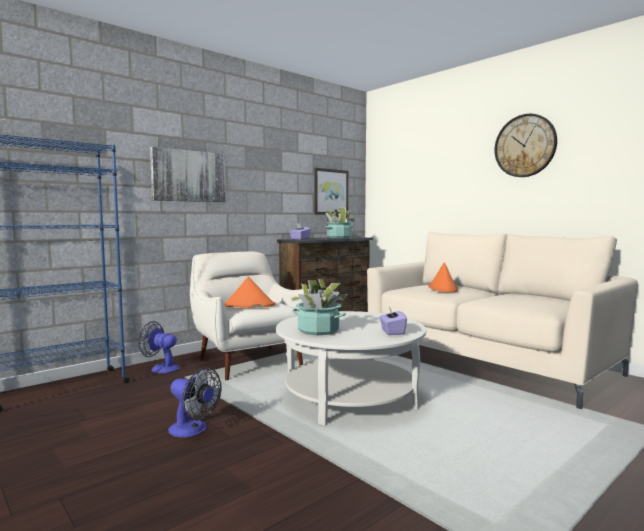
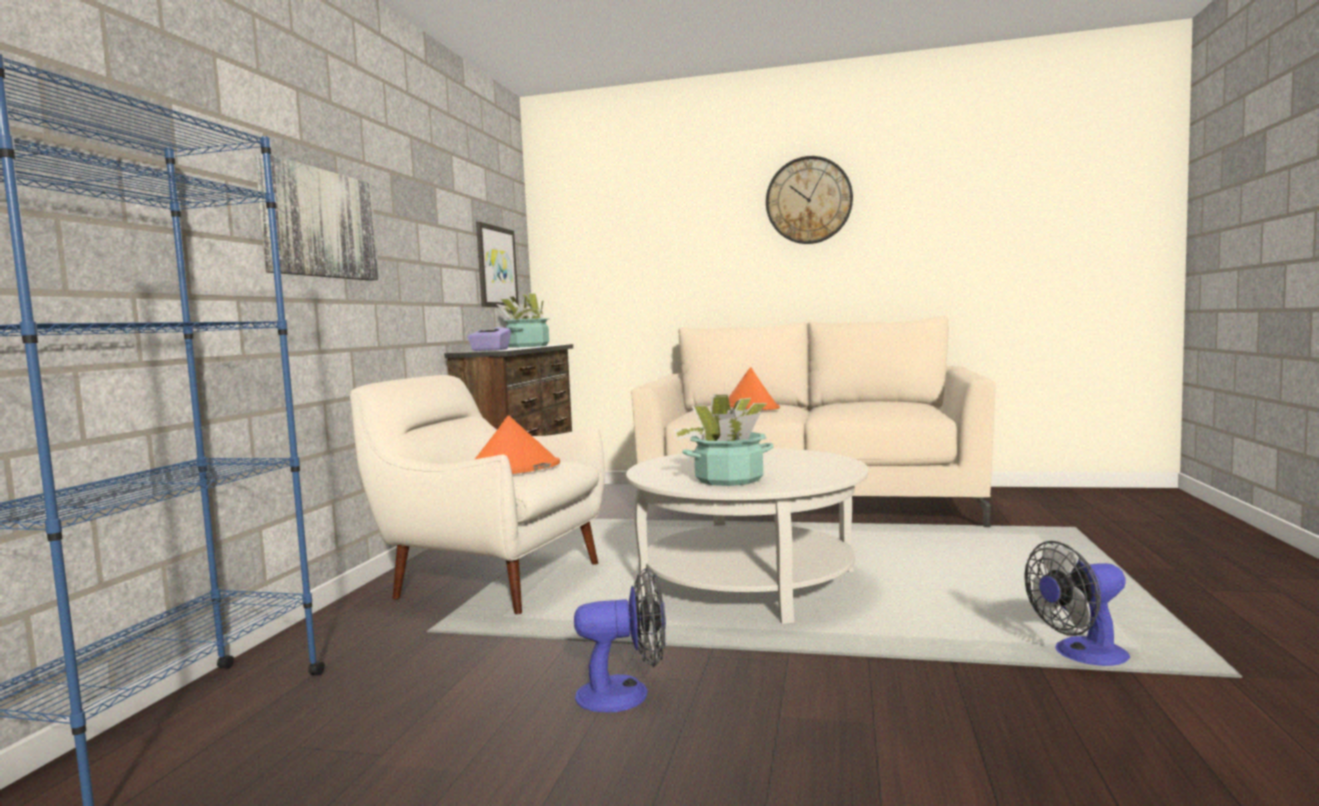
camera: 35 degrees left, 0 degrees up
fan [138,321,180,373] -> fan moved to [1024,541,1130,666]
purple tissue box [379,307,407,335] -> none

